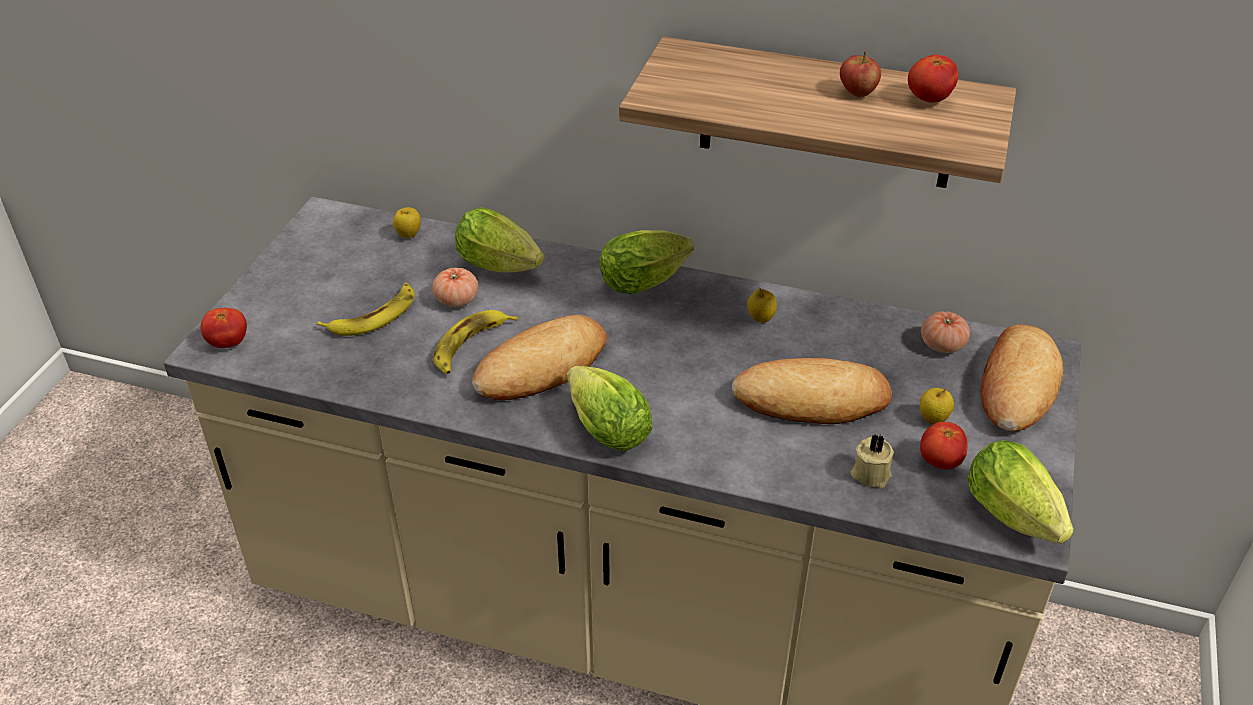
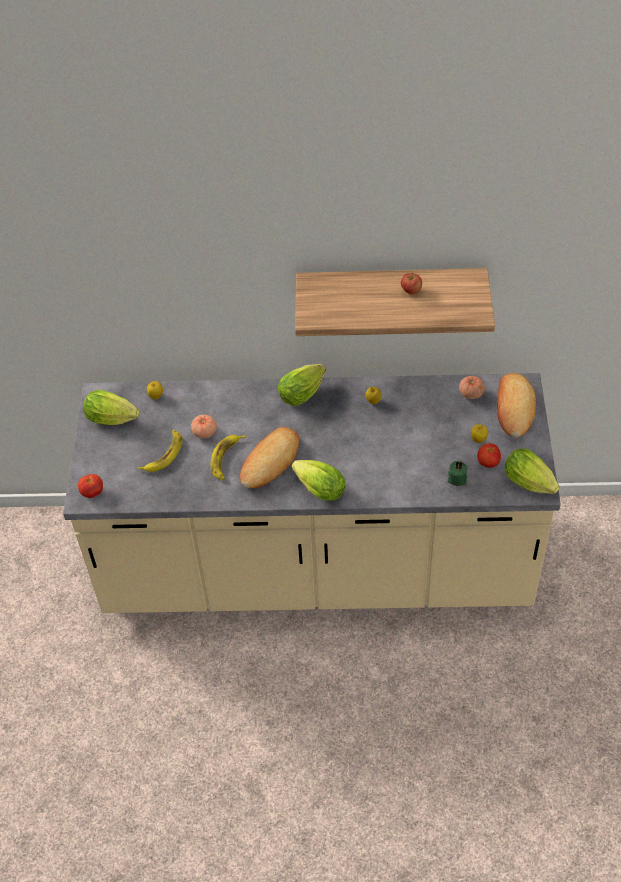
camera: 15 degrees left, 10 degrees up
lettuce [455,207,544,272] -> lettuce moved to [83,390,139,425]
bread [732,358,892,424] -> none
beige candle [851,434,894,488] -> green candle [448,461,467,486]
tomato [908,55,958,103] -> none

